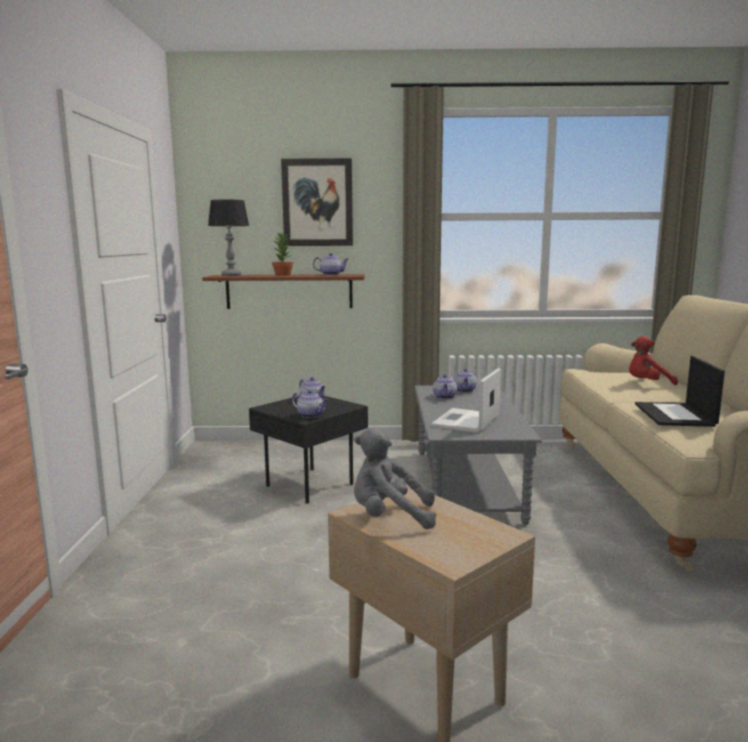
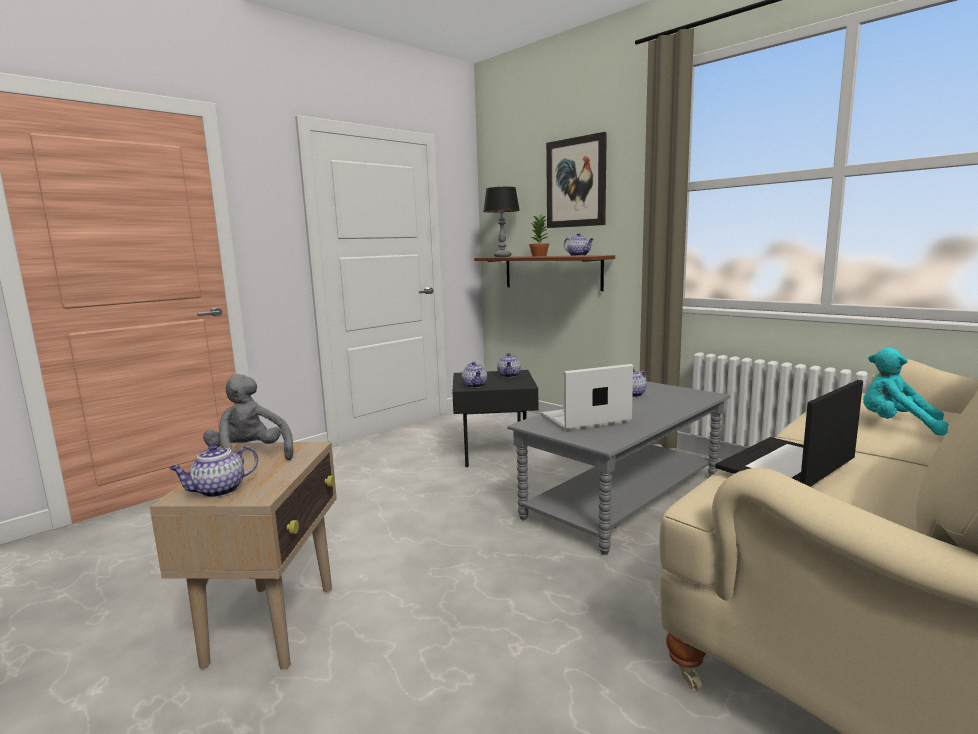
camera: 45 degrees right, 0 degrees up
teapot [454,369,477,392] -> teapot moved to [169,445,258,497]
red plush toy [629,336,678,385] -> turquoise plush toy [863,348,949,436]

